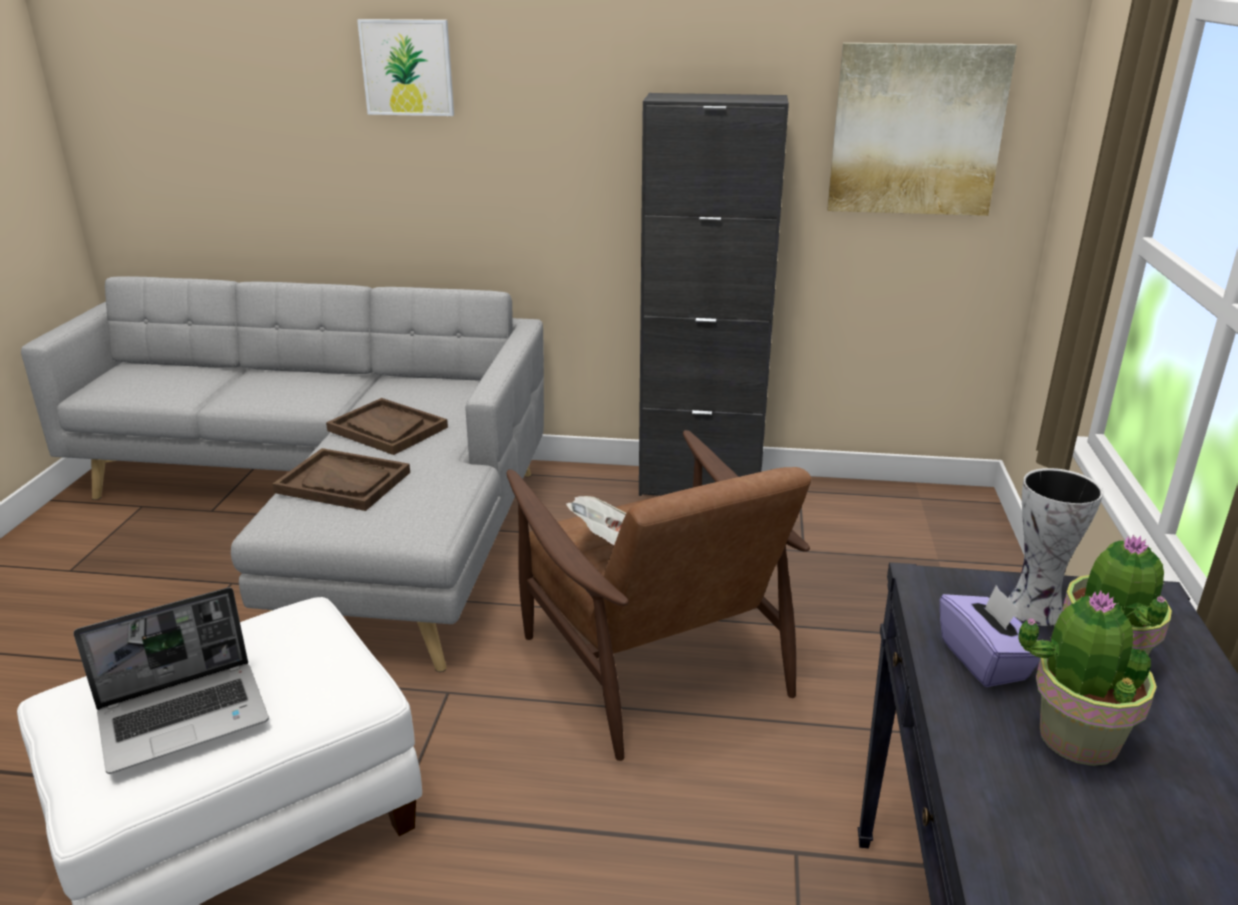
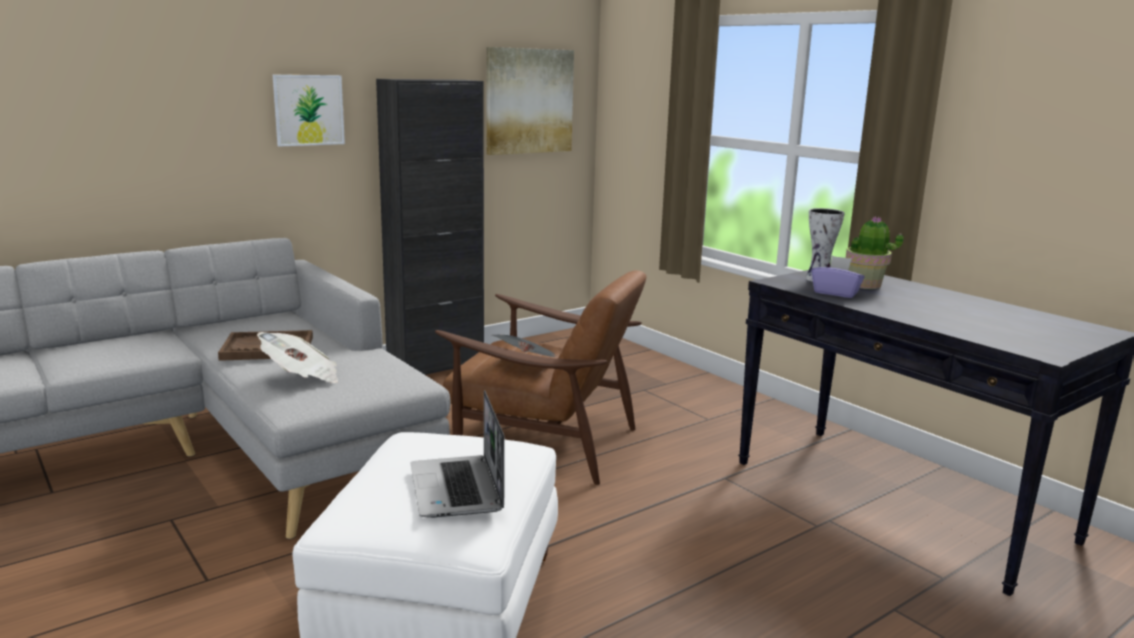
camera: 45 degrees left, 10 degrees down
laptop [73,587,269,774] -> laptop turned 150 degrees clockwise [410,390,505,518]
brown tray [273,448,410,511] -> newspaper [257,332,338,383]
picture [357,19,454,116] -> picture moved to [273,75,345,147]
potted plant [1018,591,1157,766] -> none

